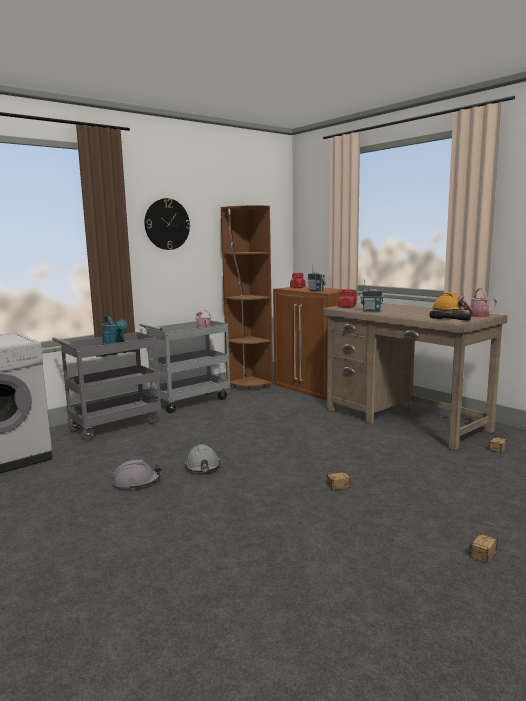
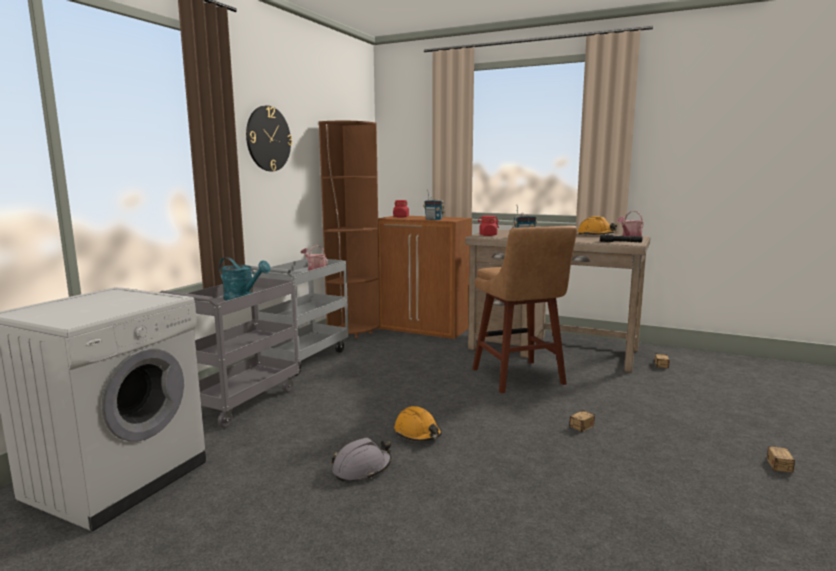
camera: 25 degrees left, 0 degrees up
grey hard hat [184,444,220,472] -> orange hard hat [394,406,442,441]
none -> brown stool [472,226,577,393]

